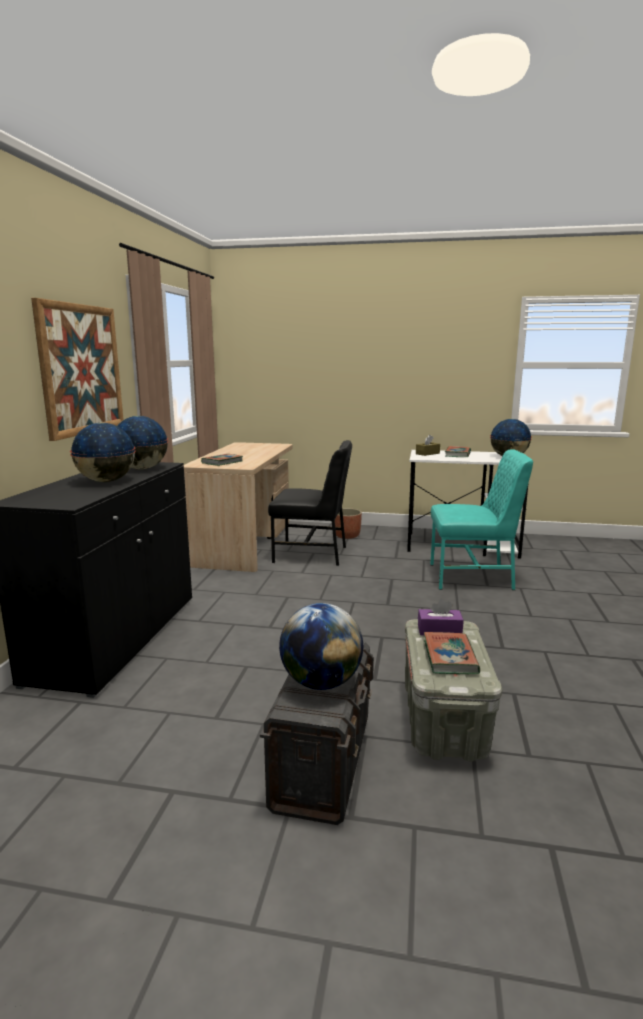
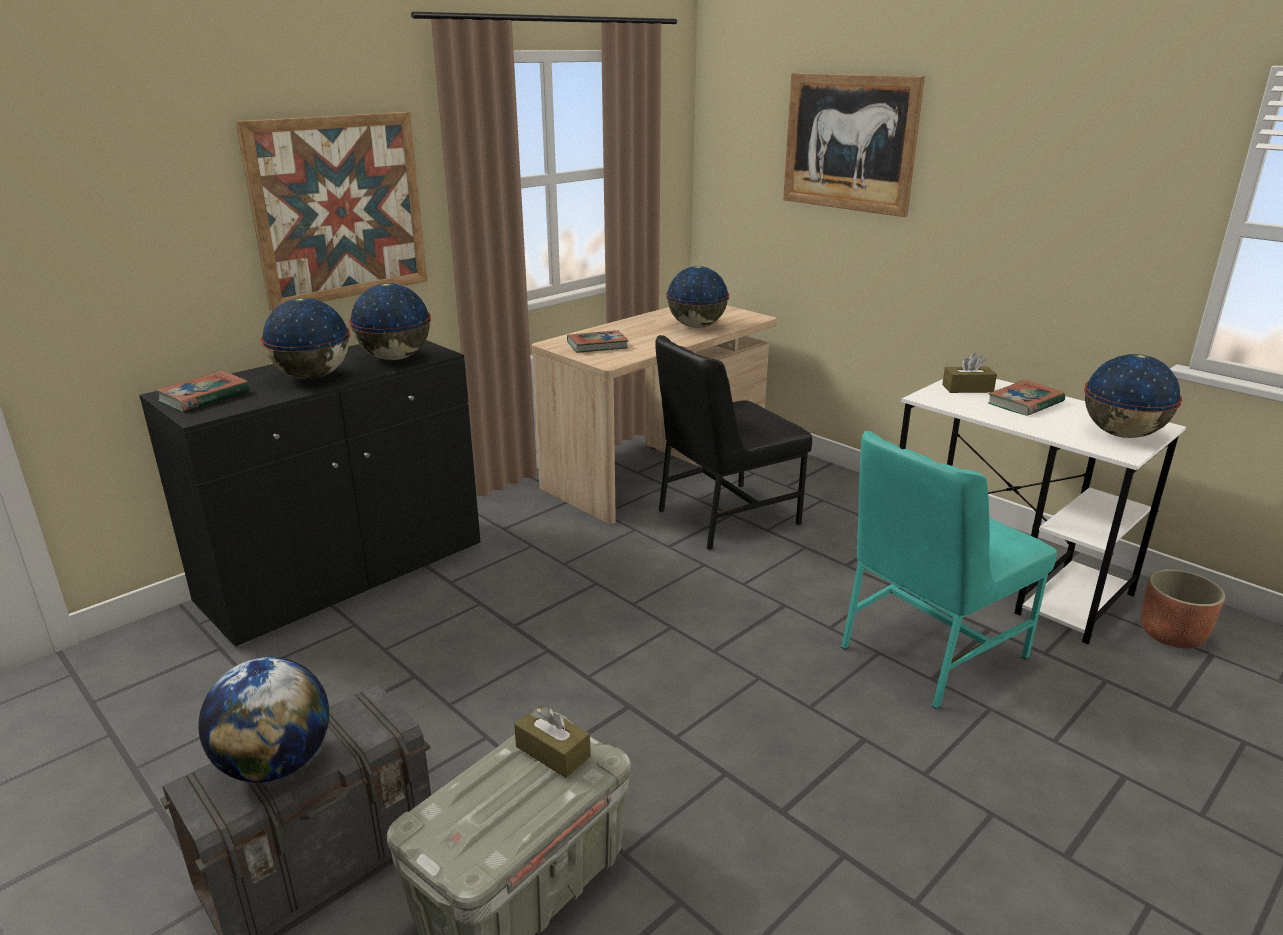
camera: 35 degrees right, 10 degrees up
black chair [268,440,352,566] -> black chair turned 105 degrees clockwise [655,335,812,550]
planter [335,508,362,539] -> planter moved to [1141,569,1225,648]
purple tissue box [418,599,464,635] -> brown tissue box [514,705,591,778]
book [424,632,480,674] -> book moved to [155,371,250,411]
turquoise chair [430,449,533,590] -> turquoise chair turned 105 degrees clockwise [841,431,1057,710]
none -> globe [666,266,729,328]
none -> picture [783,73,925,217]

